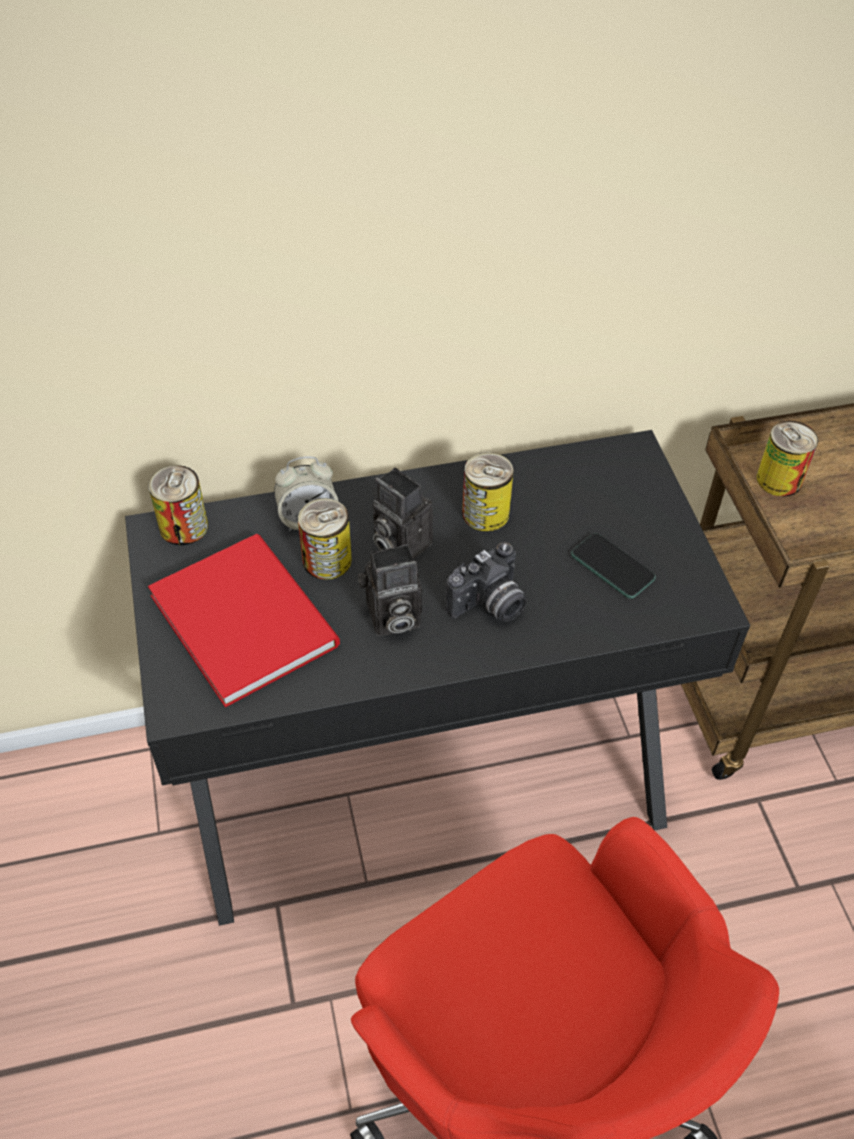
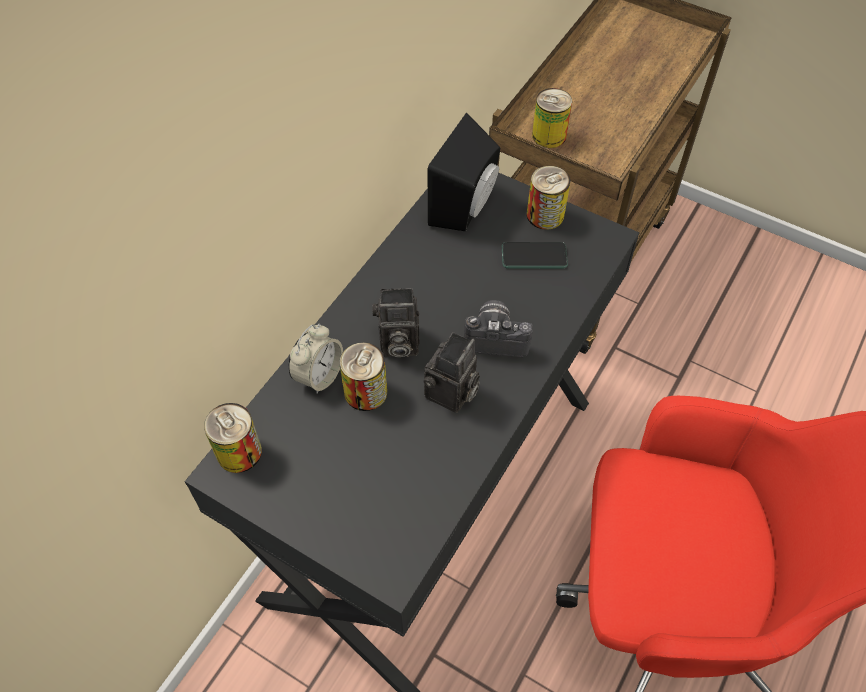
camera: 45 degrees left, 5 degrees up
red book [148,534,340,707] -> none
camera [445,542,526,622] -> camera turned 90 degrees counterclockwise [464,300,533,357]
can [462,452,514,531] -> can moved to [527,166,570,230]
none -> black speaker [428,113,500,231]

